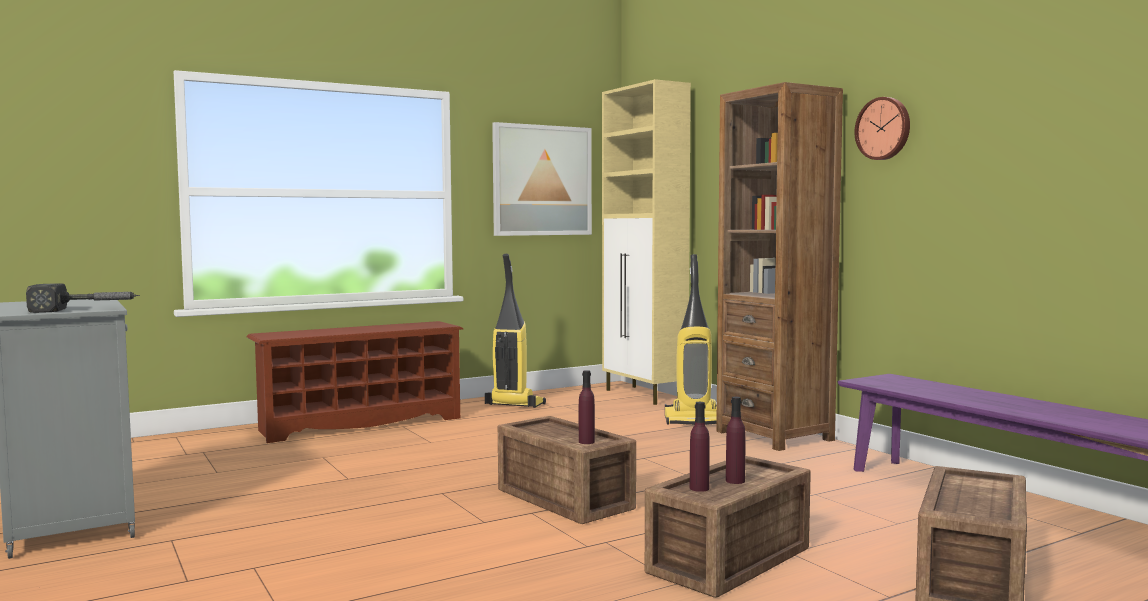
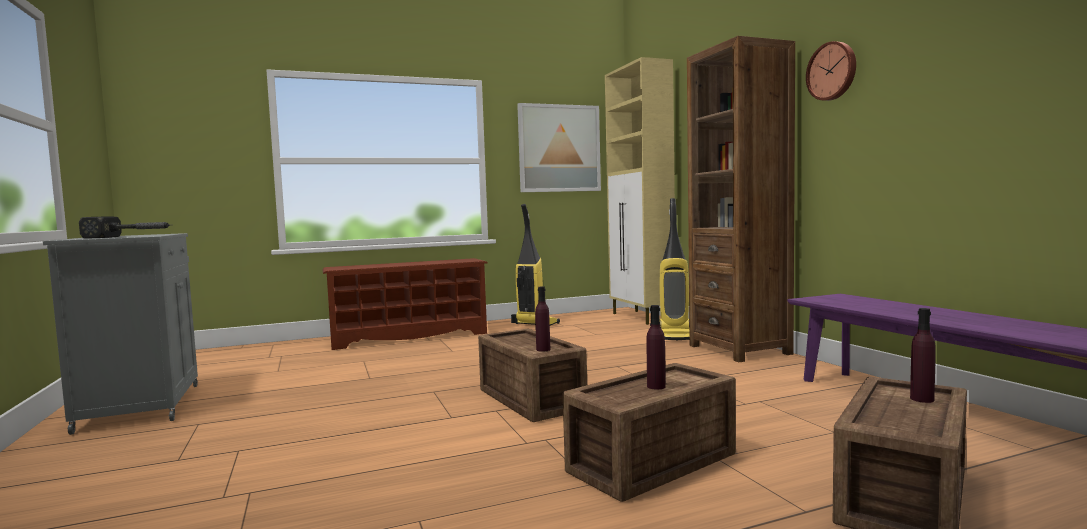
camera: 10 degrees right, 0 degrees up
purple bottle [690,402,710,492] -> purple bottle moved to [910,308,936,403]

